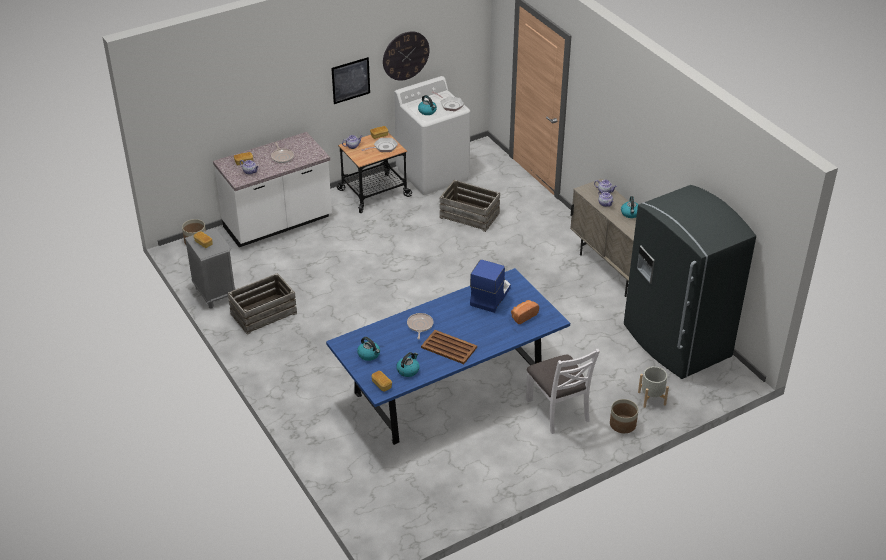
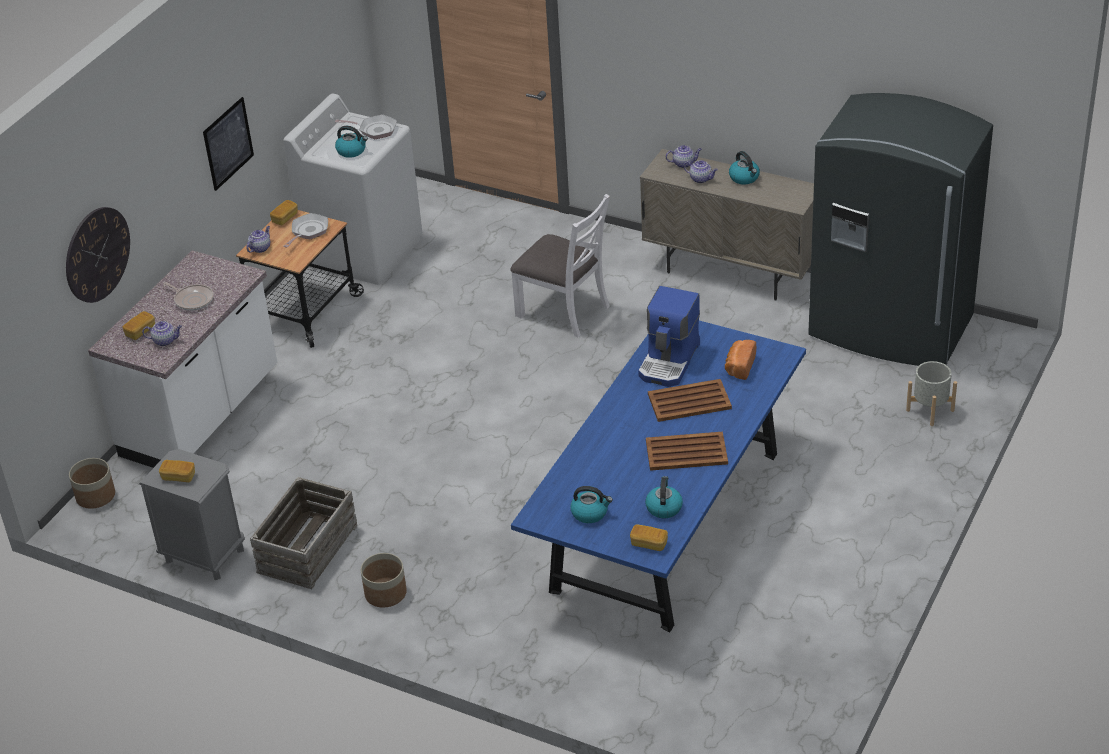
camera: 30 degrees left, 0 degrees up
wall clock [383,31,430,81] -> wall clock moved to [66,207,130,303]
frying pan [407,313,434,339] -> none
crate [440,180,500,232] -> none
coffee machine [470,260,511,313] -> coffee machine turned 150 degrees counterclockwise [638,286,700,387]
white chair [526,349,600,434] -> white chair moved to [510,194,610,338]
planter [610,399,638,433] -> planter moved to [361,553,407,607]
none -> brown tray [648,379,732,422]

